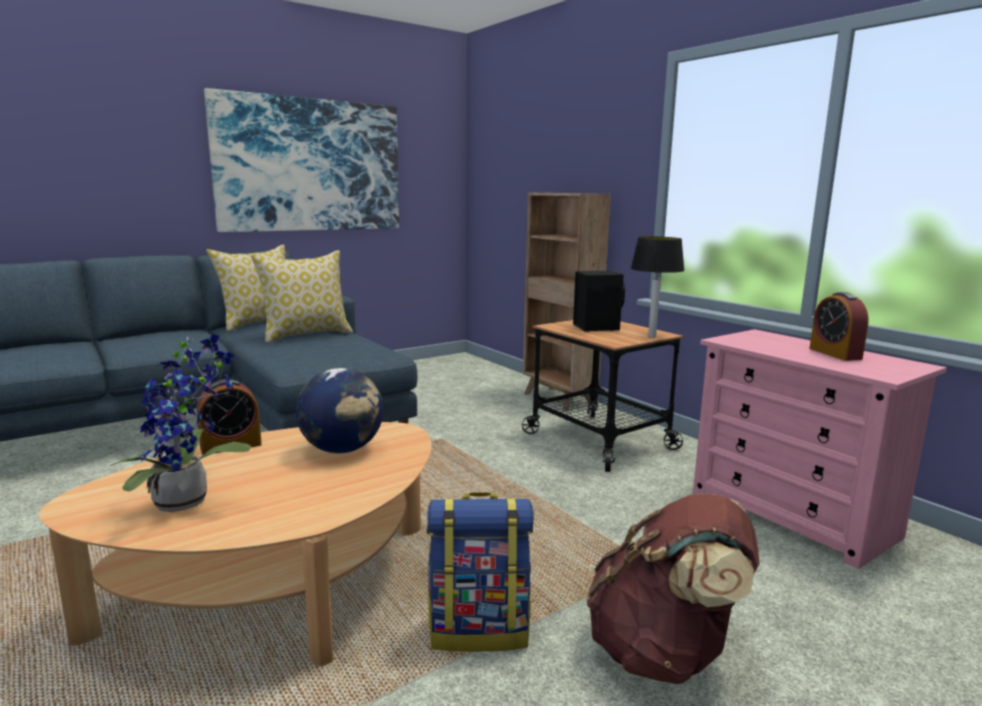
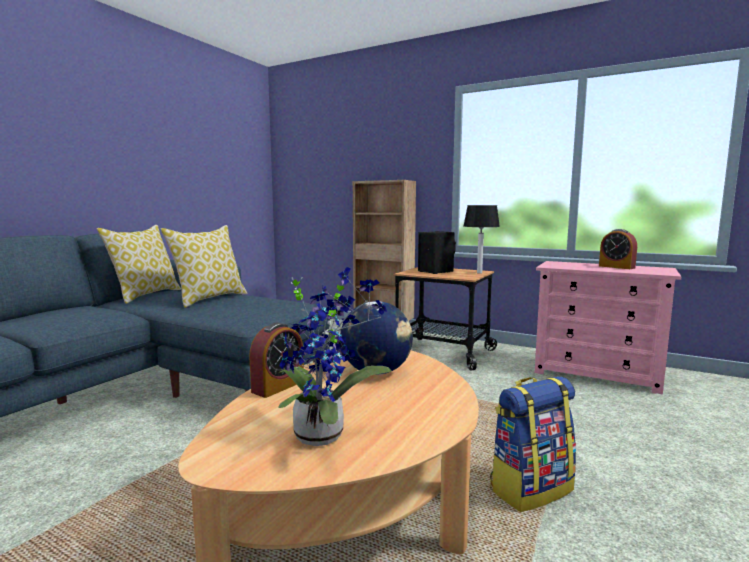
camera: 25 degrees left, 5 degrees down
picture [204,88,399,232] -> none
brown backpack [586,493,760,684] -> none

